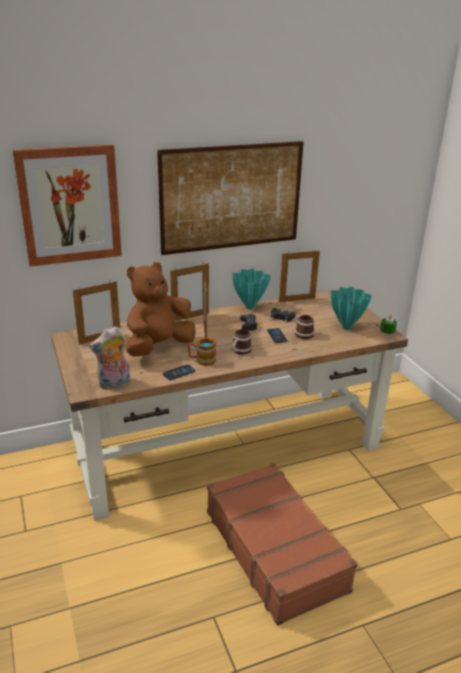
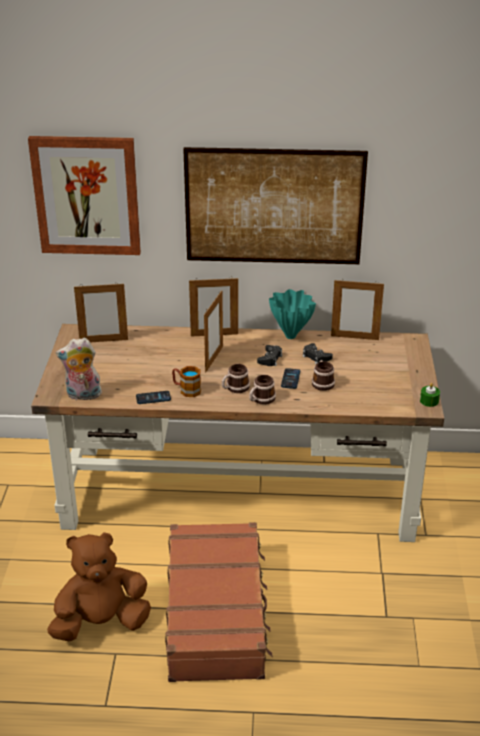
camera: 25 degrees right, 5 degrees up
brown plush toy [126,262,196,357] -> brown plush toy moved to [47,532,151,641]
turquoise vase [330,287,372,330] -> none
none -> mug [249,375,276,405]

